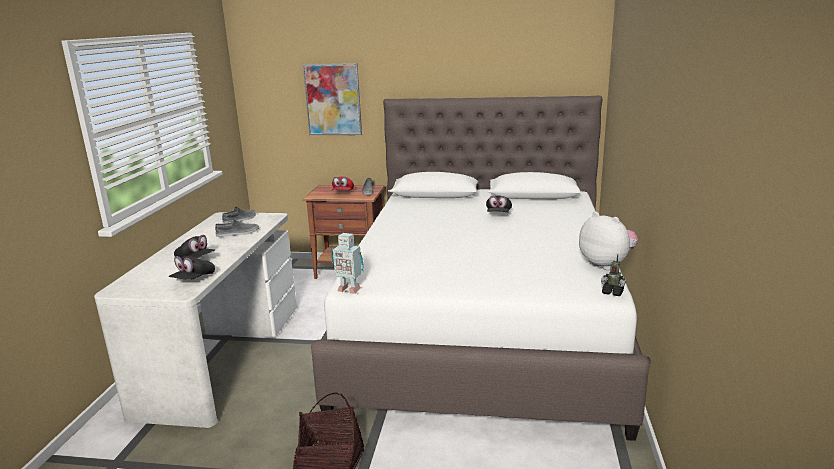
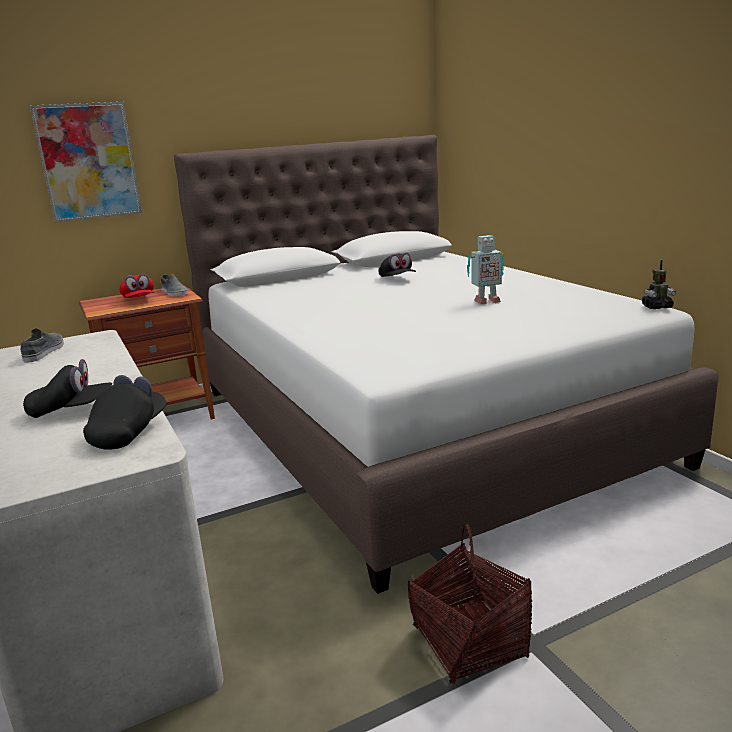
camera: 35 degrees left, 0 degrees up
black cap [169,256,215,280] -> black cap turned 150 degrees counterclockwise [83,375,166,450]
grey shoe [215,219,259,237] -> none
toy robot [331,233,364,294] -> toy robot moved to [467,235,504,304]
plush toy [579,212,638,270] -> none

